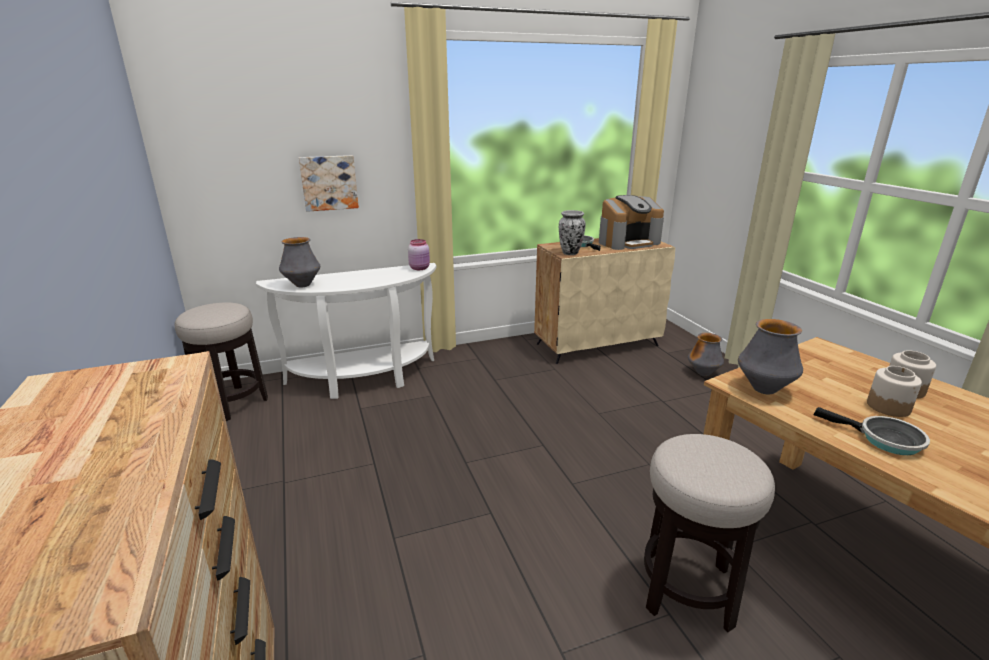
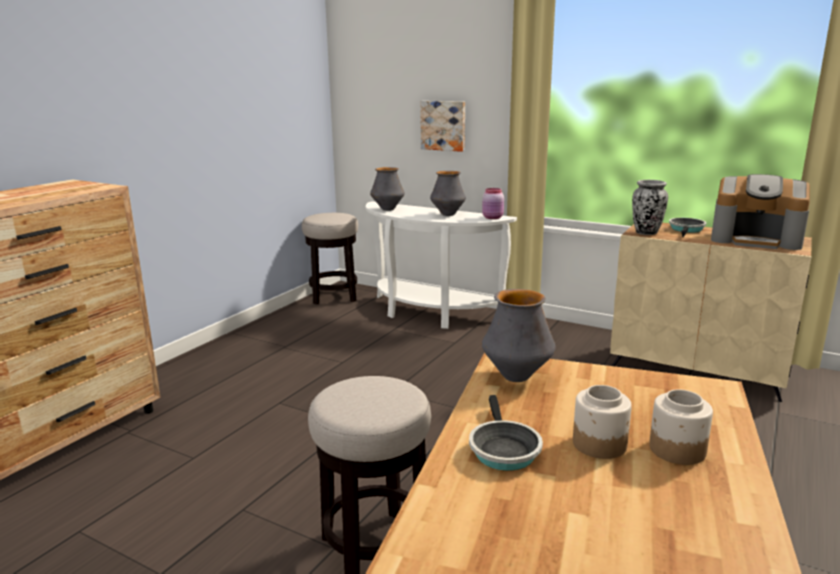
camera: 50 degrees right, 5 degrees down
vase [688,333,724,376] -> vase moved to [430,171,466,216]

